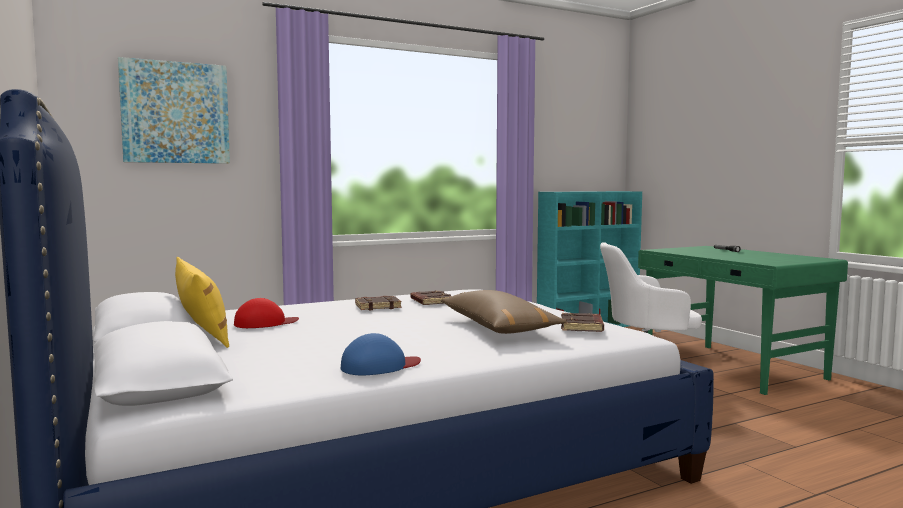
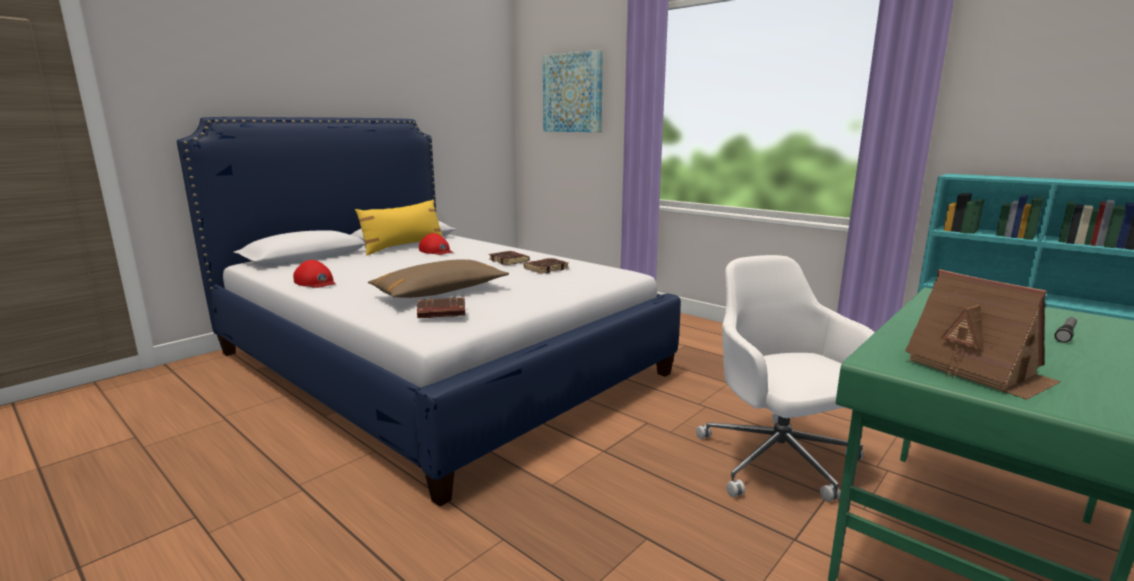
camera: 70 degrees right, 10 degrees up
blue cap [341,333,421,375] -> red cap [293,260,336,288]
none -> toy house [905,269,1061,400]

